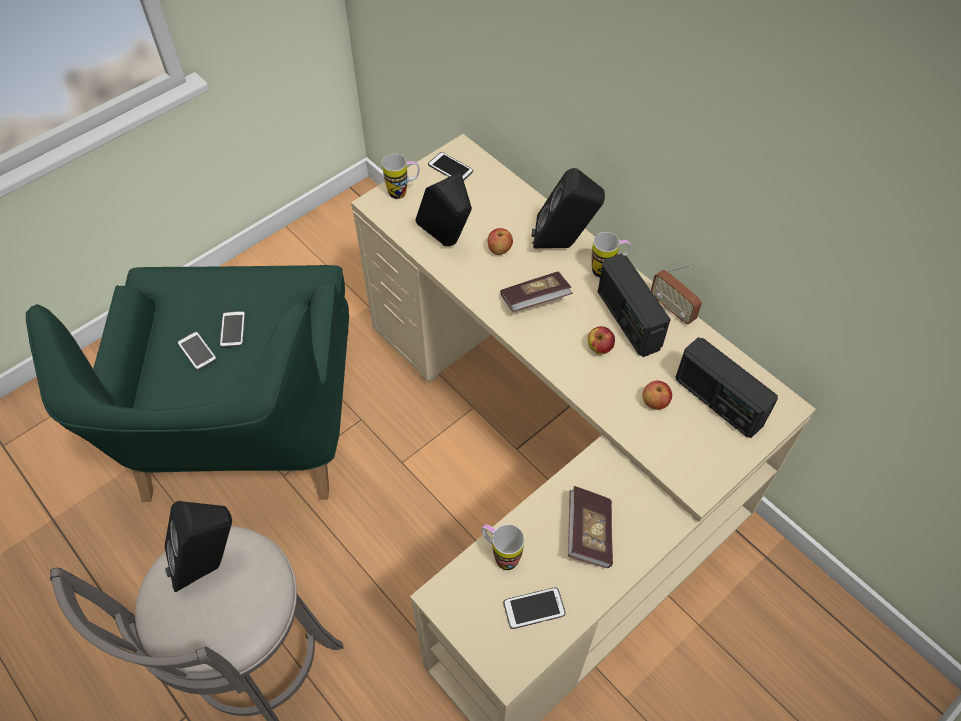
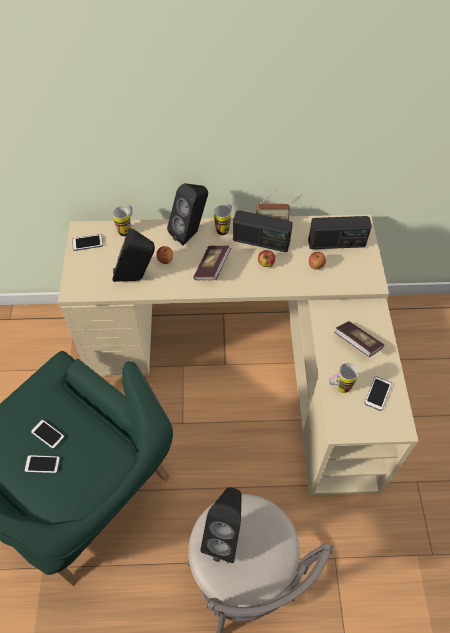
camera: 50 degrees left, 0 degrees up
mug [382,154,420,199] -> mug moved to [112,205,133,236]

